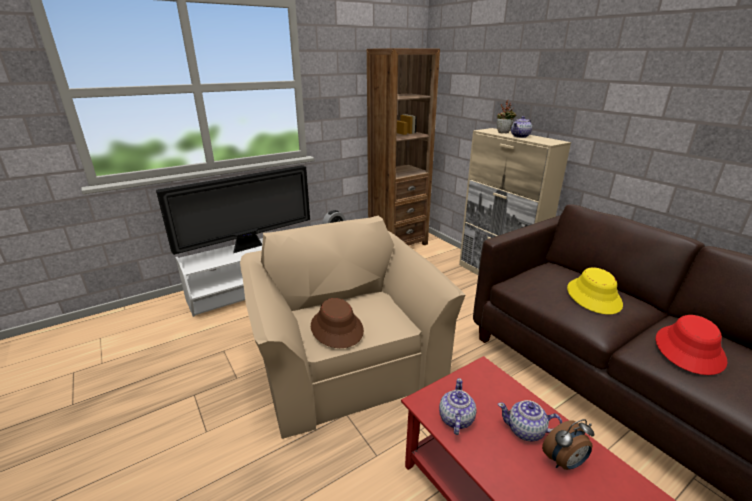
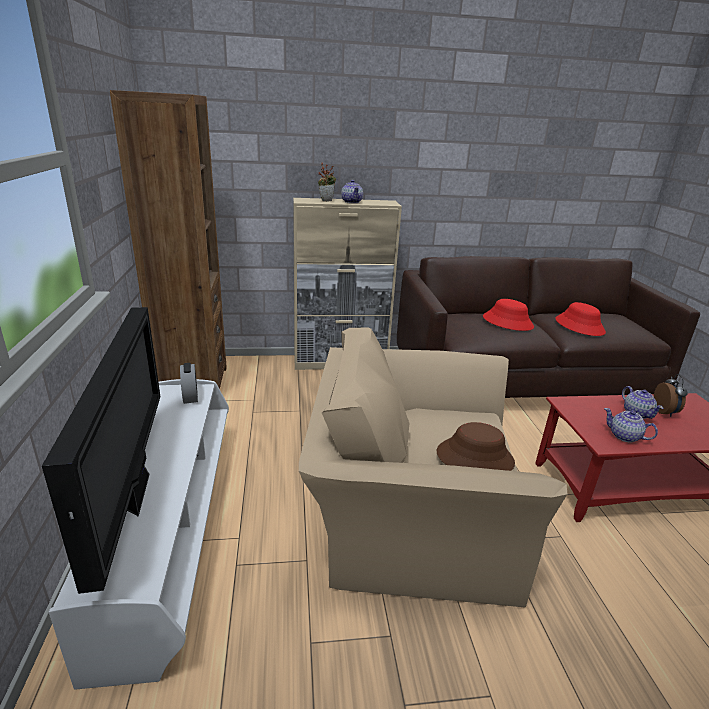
camera: 65 degrees left, 0 degrees up
teapot [498,400,562,442] -> teapot turned 60 degrees counterclockwise [622,386,663,419]
yellow hat [567,267,623,315] -> red hat [483,299,534,331]

